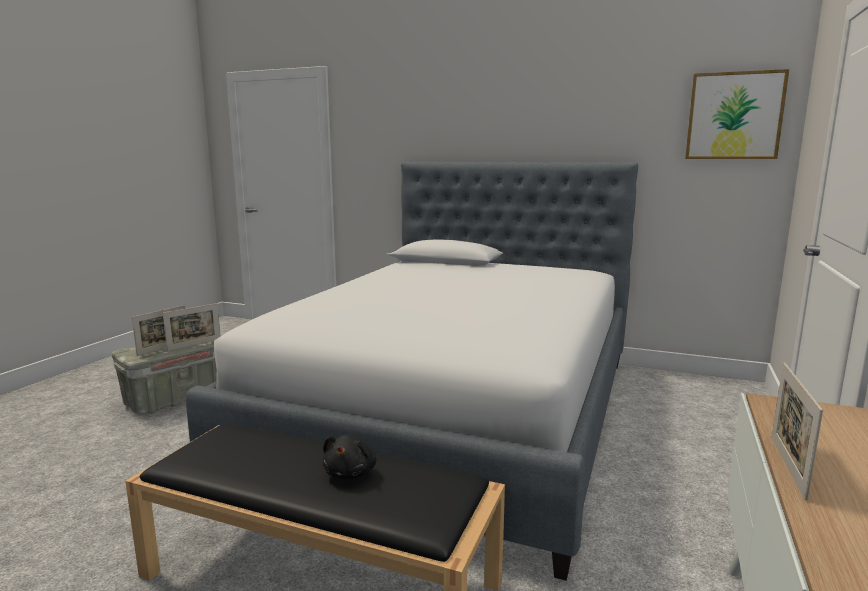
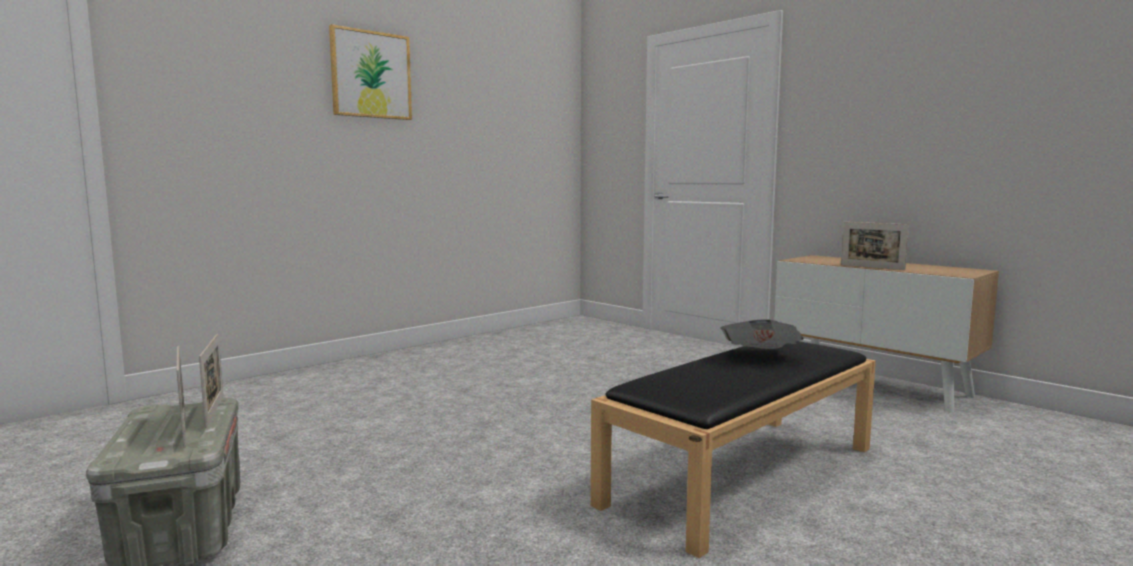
camera: 65 degrees left, 5 degrees down
bed [185,162,638,581] -> none
black plush toy [323,434,376,479] -> newspaper [720,319,804,349]
picture [685,69,789,159] -> picture moved to [329,24,412,120]

